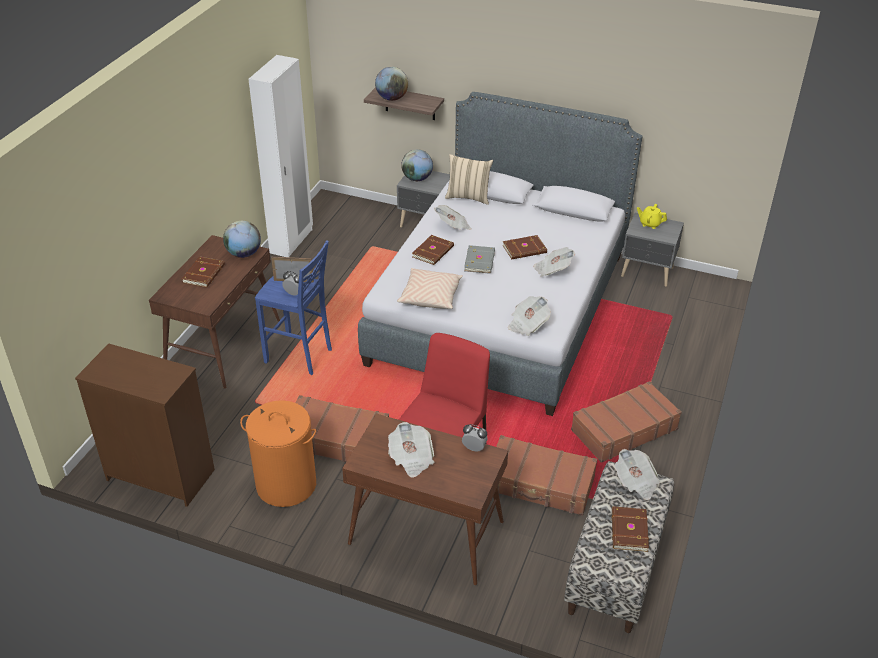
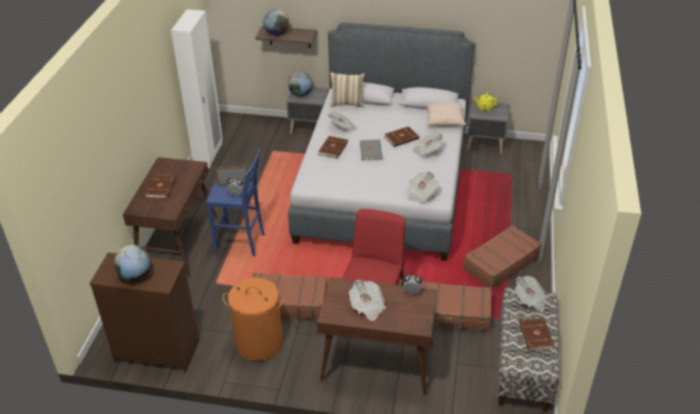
camera: 10 degrees left, 0 degrees up
globe [223,221,261,258] -> globe moved to [114,245,151,281]
beige pillow [397,268,463,309] -> beige pillow moved to [425,103,466,127]

